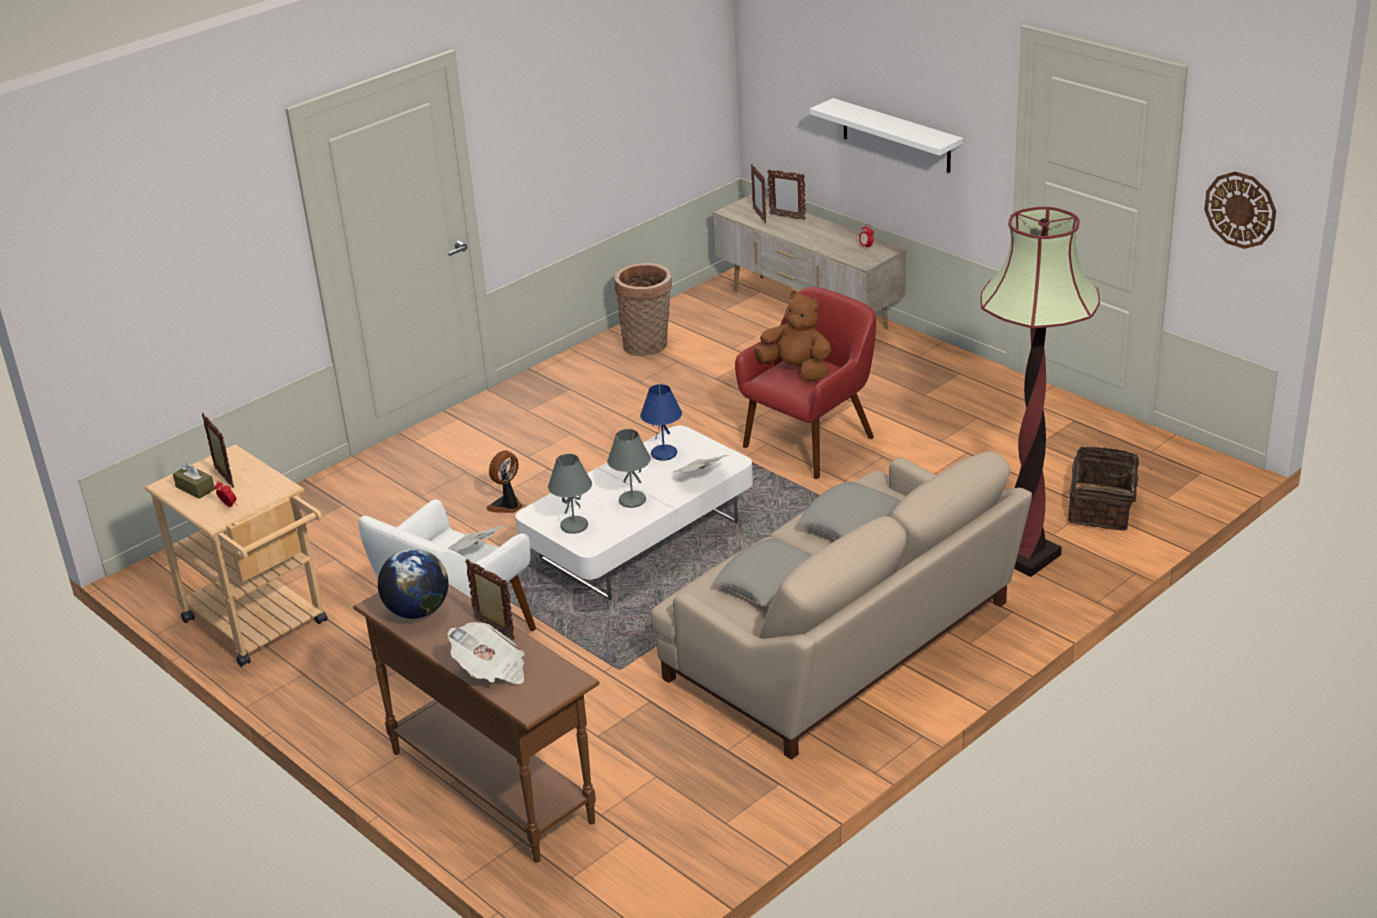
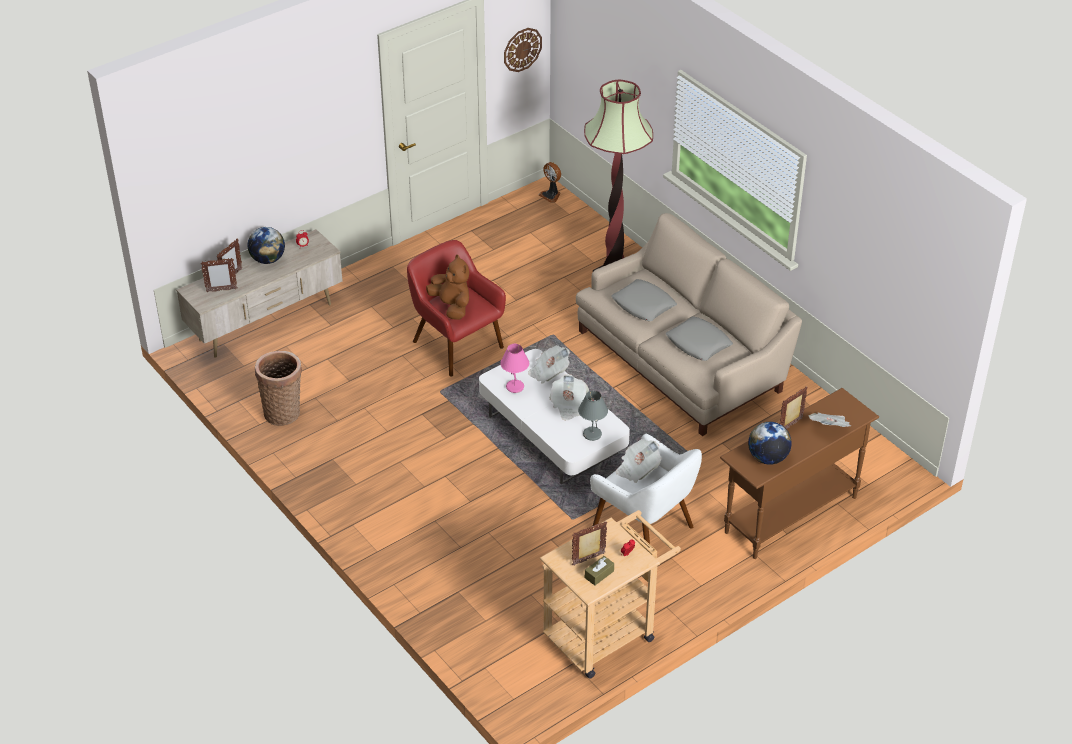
camera: 85 degrees left, 10 degrees up
fan [486,451,523,513] -> fan moved to [539,162,561,203]
grey table lamp [607,429,651,508] -> newspaper [549,374,589,421]
blue table lamp [640,384,682,461] -> pink table lamp [500,344,529,393]
brown plush toy [754,290,831,381] -> brown plush toy turned 105 degrees clockwise [426,254,469,320]
white shelf [810,98,963,173] -> none
basket [1068,446,1153,531] -> none
none -> globe [247,227,285,264]

